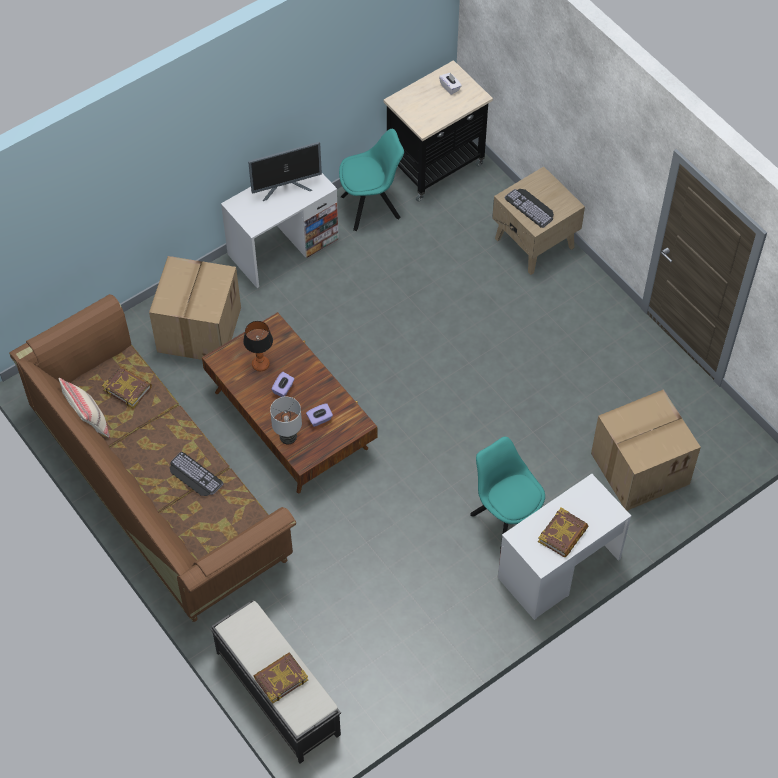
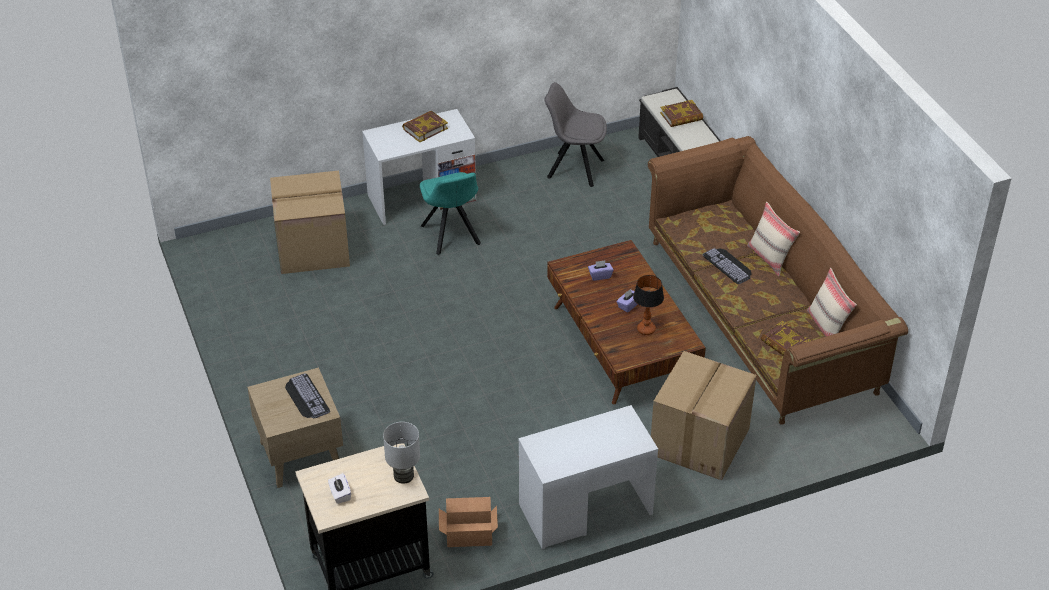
camera: 165 degrees left, 15 degrees down
monitor [248,142,322,201] -> none
grey table lamp [270,397,302,444] -> grey table lamp moved to [383,422,420,484]
turquoise chair [339,129,404,231] -> cardboard box [439,497,498,547]
none -> grey chair [545,82,607,187]
none -> beige pillow [747,202,800,276]

